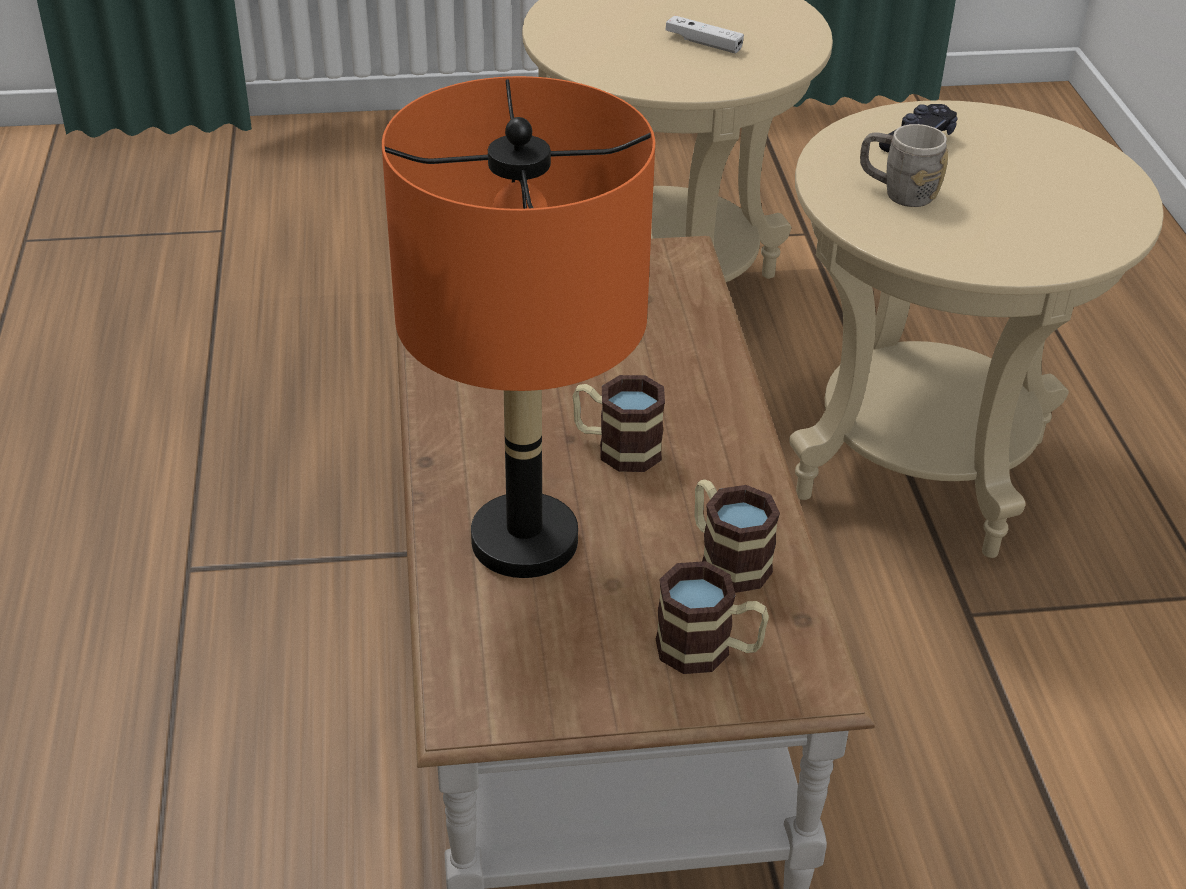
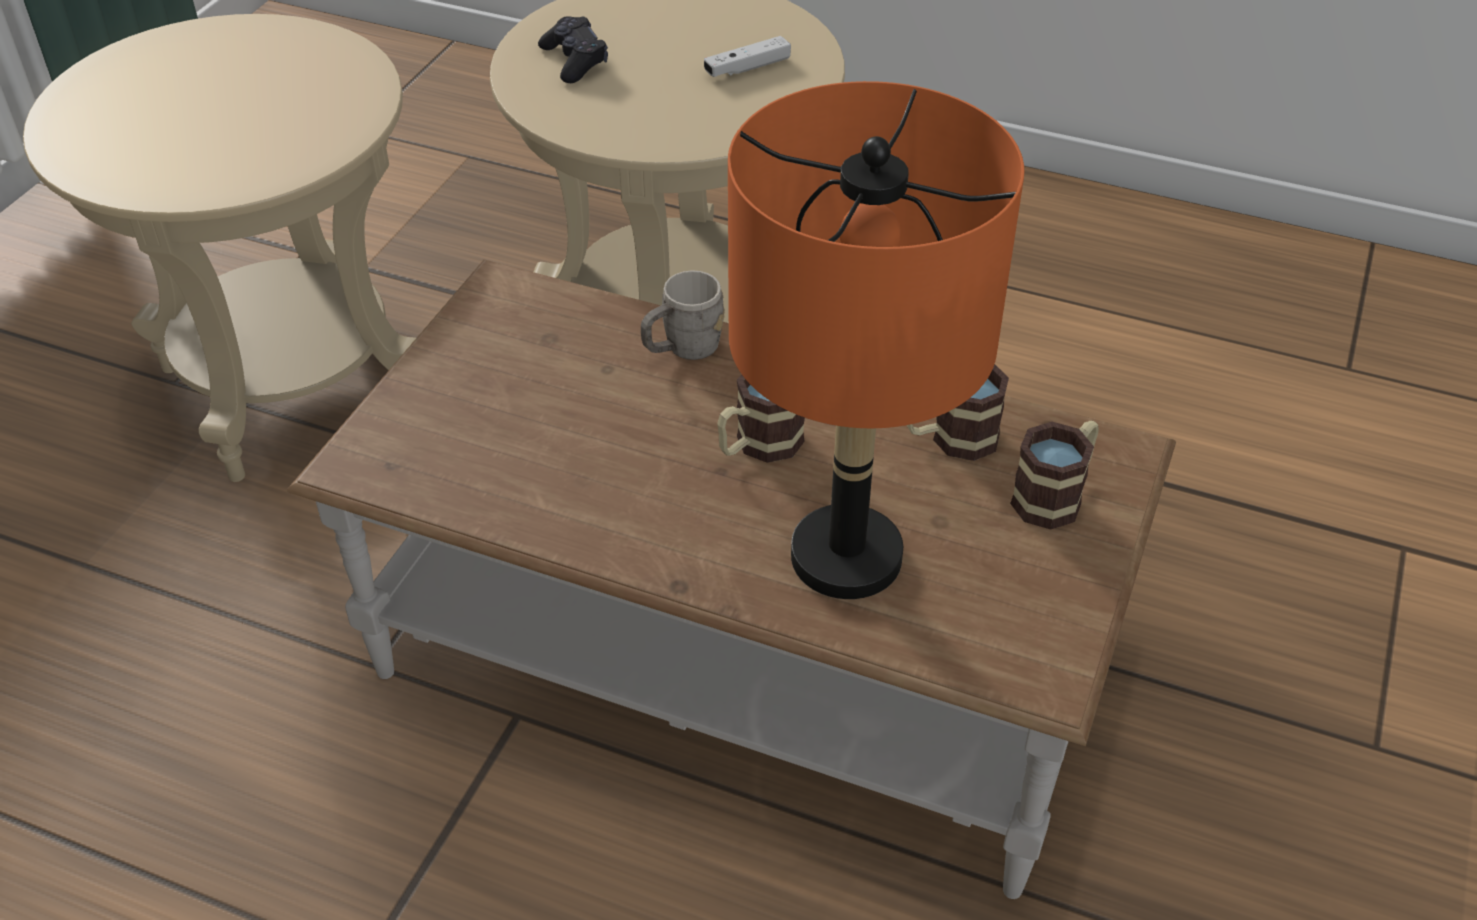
camera: 60 degrees left, 5 degrees up
white game controller [666,15,744,53] -> white game controller moved to [704,36,791,77]
grey mug [860,124,948,207] -> grey mug moved to [641,270,725,360]

